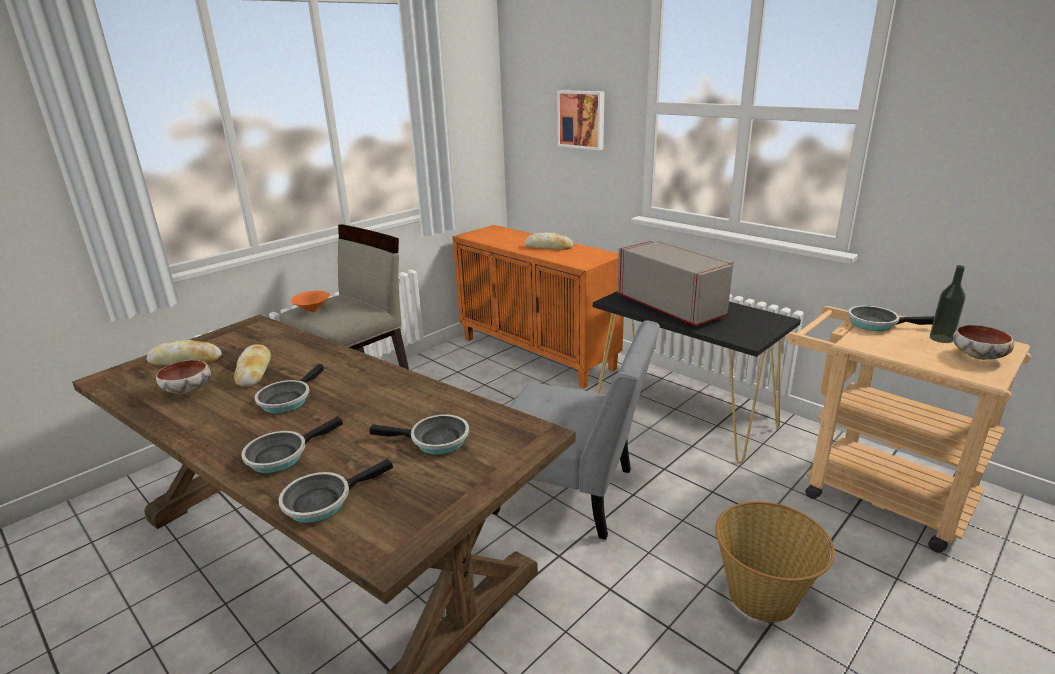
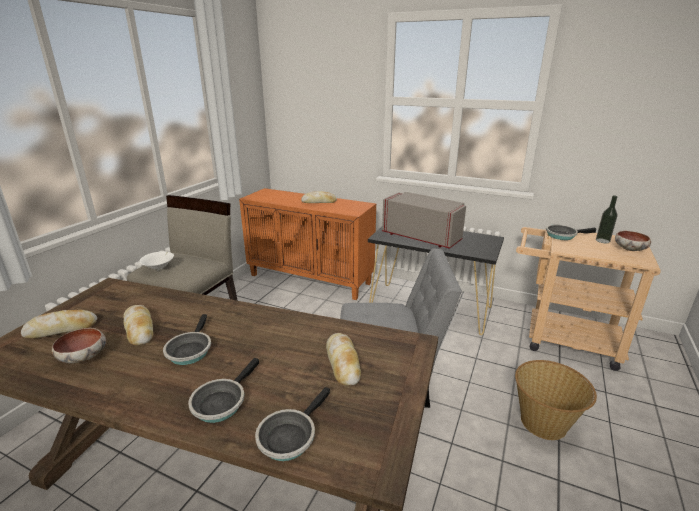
camera: 20 degrees left, 0 degrees up
orange bowl [291,291,330,312] -> white bowl [140,252,174,270]
frying pan [369,414,469,454] -> bread [326,333,361,386]
picture [557,90,604,150] -> none

